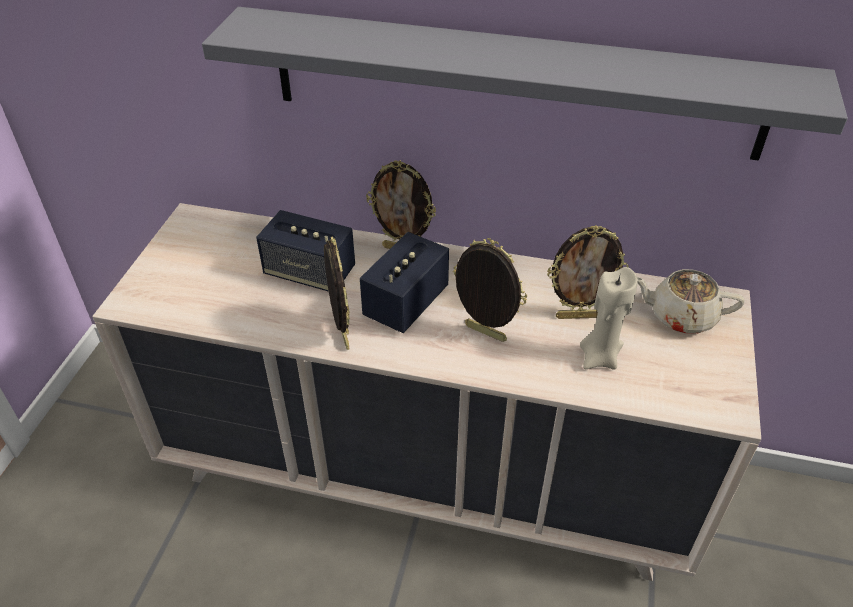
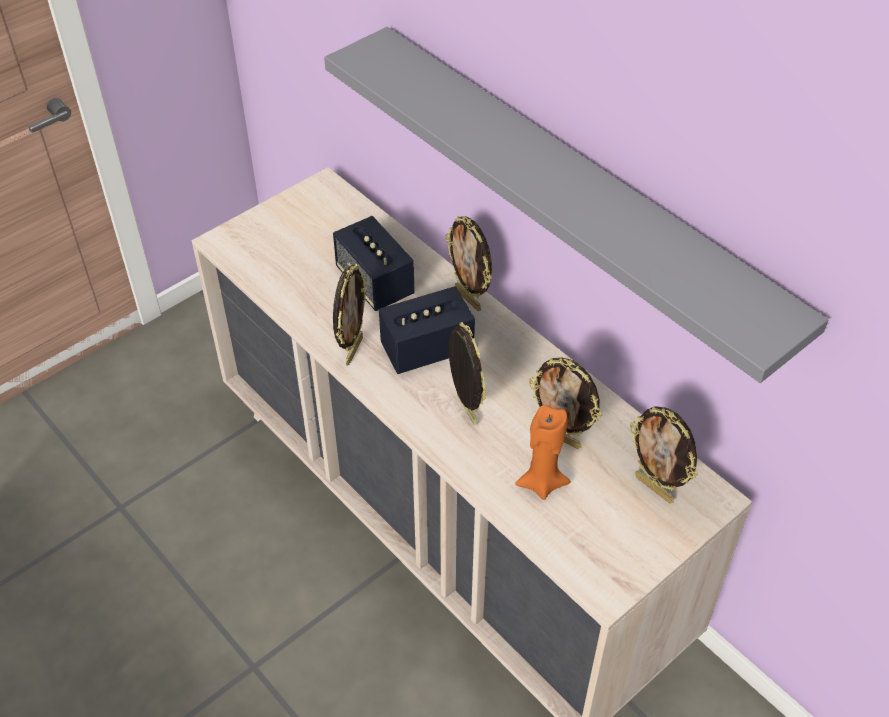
camera: 35 degrees right, 5 degrees up
beige candle [580,267,638,370] -> orange candle [515,405,571,500]
beige teapot [637,269,745,333] -> picture frame [630,406,698,503]

